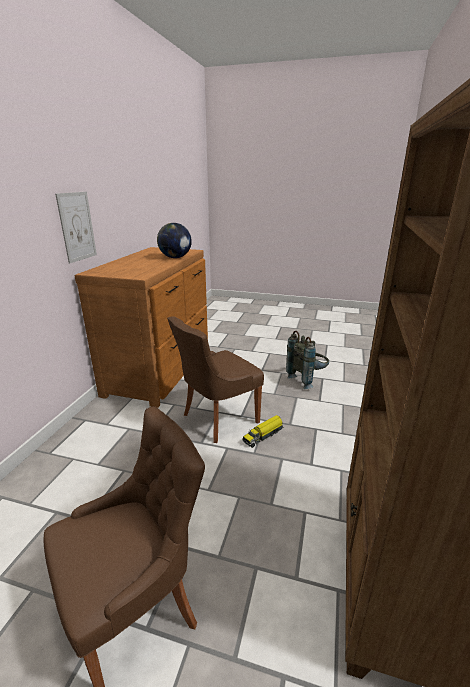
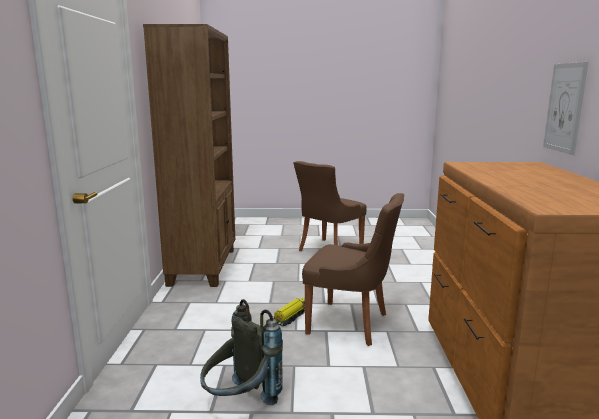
camera: 165 degrees right, 10 degrees down
globe [157,223,192,258] -> none
brown chair [167,316,264,443] -> brown chair turned 75 degrees clockwise [302,193,404,346]

